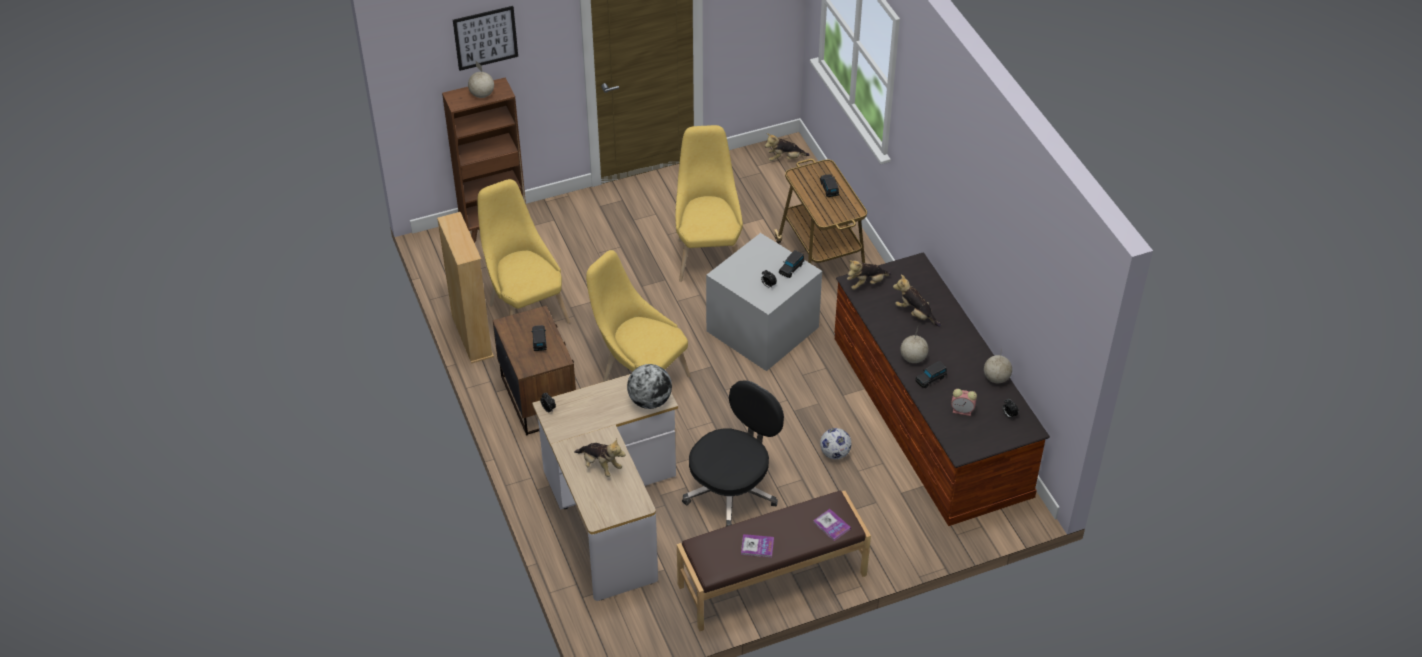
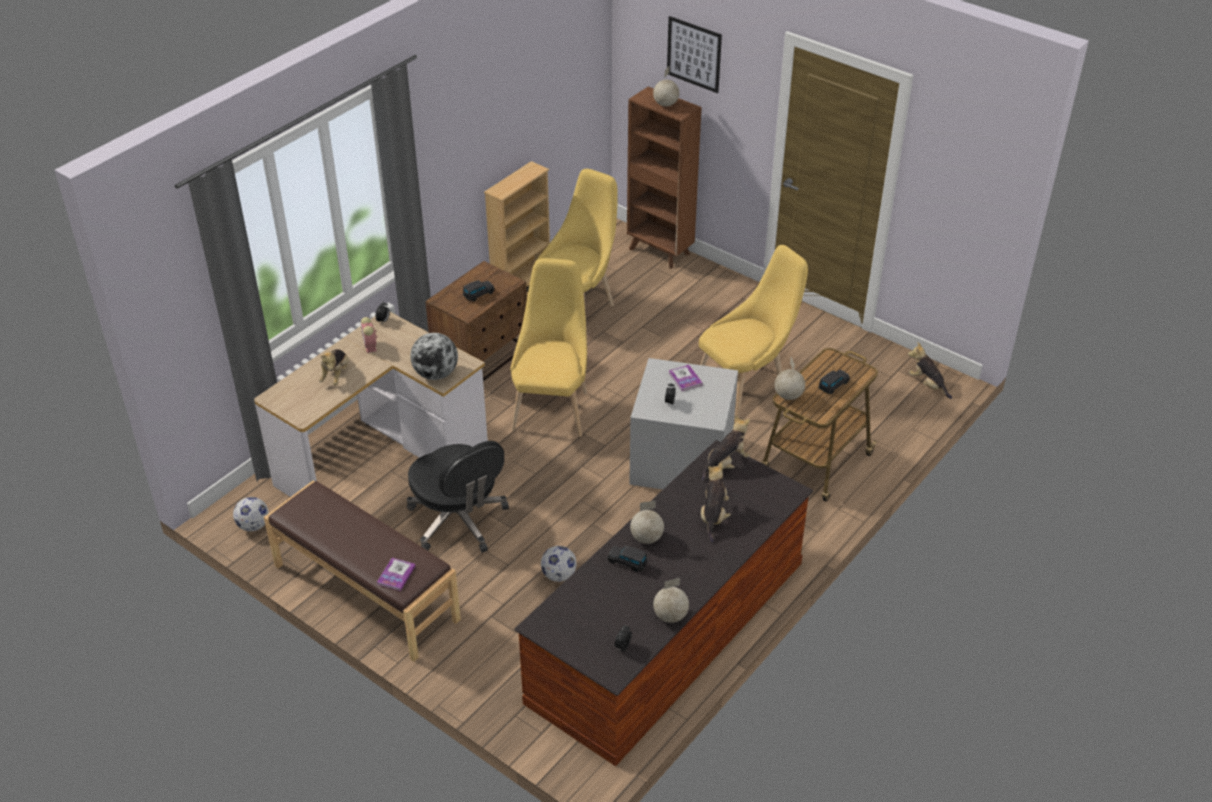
camera: 60 degrees right, 5 degrees down
black office chair [682,381,784,527] -> black office chair turned 45 degrees clockwise [407,441,509,552]
book [741,534,774,557] -> book moved to [669,365,703,391]
black toy car [779,250,804,278] -> none
plush toy [847,260,891,290] -> plush toy turned 105 degrees clockwise [702,415,750,481]
alarm clock [951,389,977,416] -> alarm clock moved to [361,317,378,353]
none -> football [233,497,269,532]
none -> globe [775,357,805,400]

